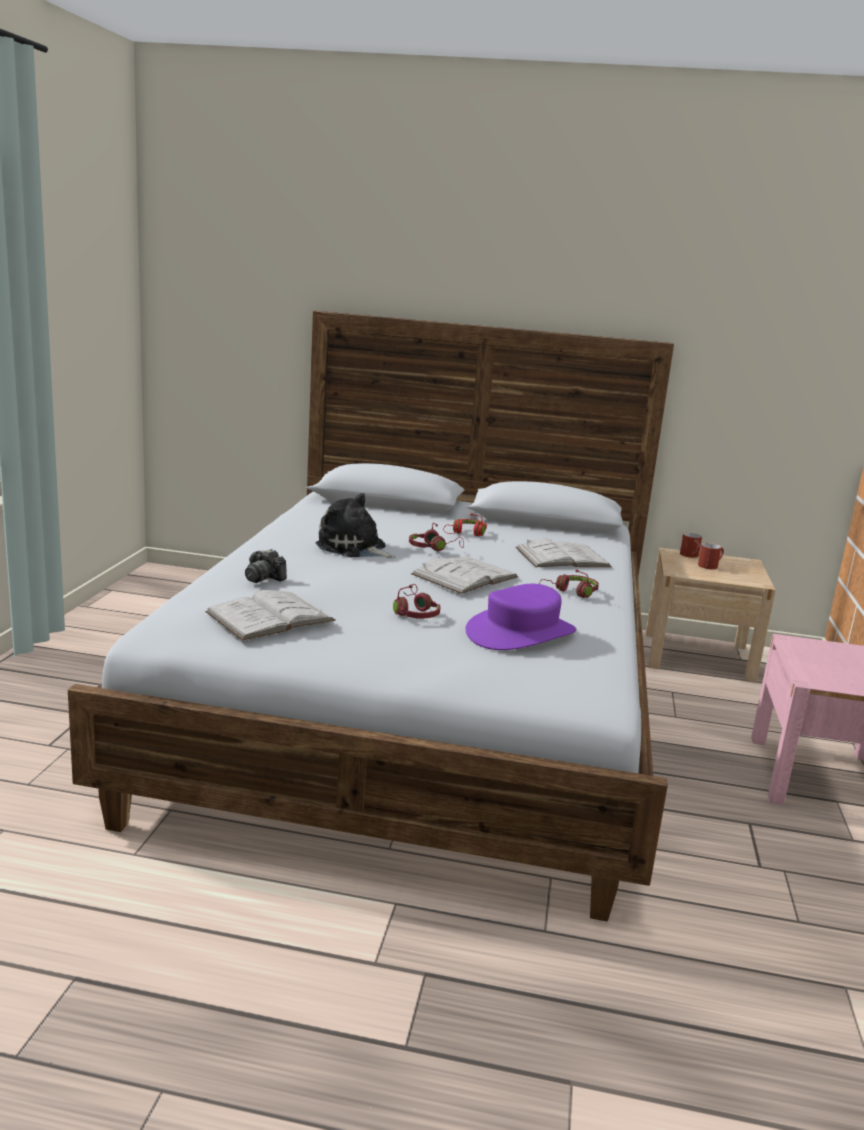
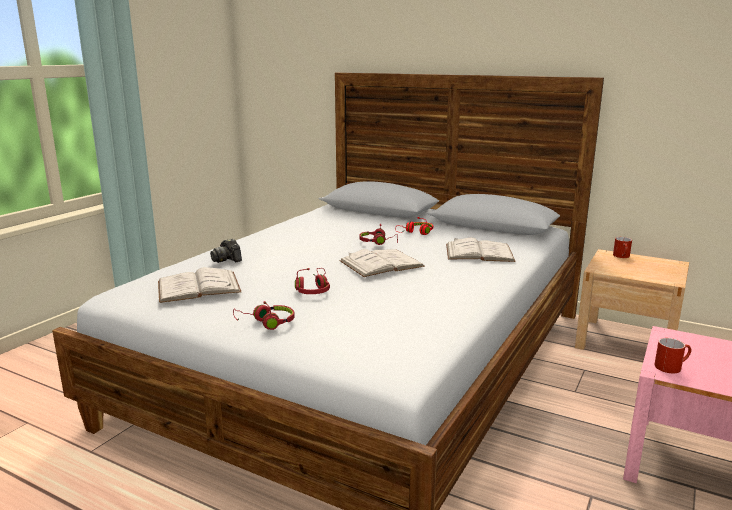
camera: 20 degrees right, 0 degrees up
plush toy [316,493,396,558] -> none
purple hat [465,584,576,650] -> none
red headphones [539,570,599,598] -> red headphones moved to [233,301,295,330]
red mug [698,543,724,569] -> red mug moved to [655,338,691,373]

